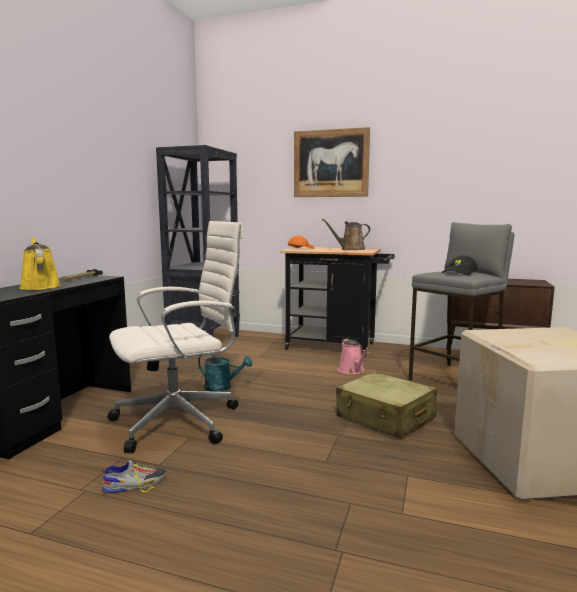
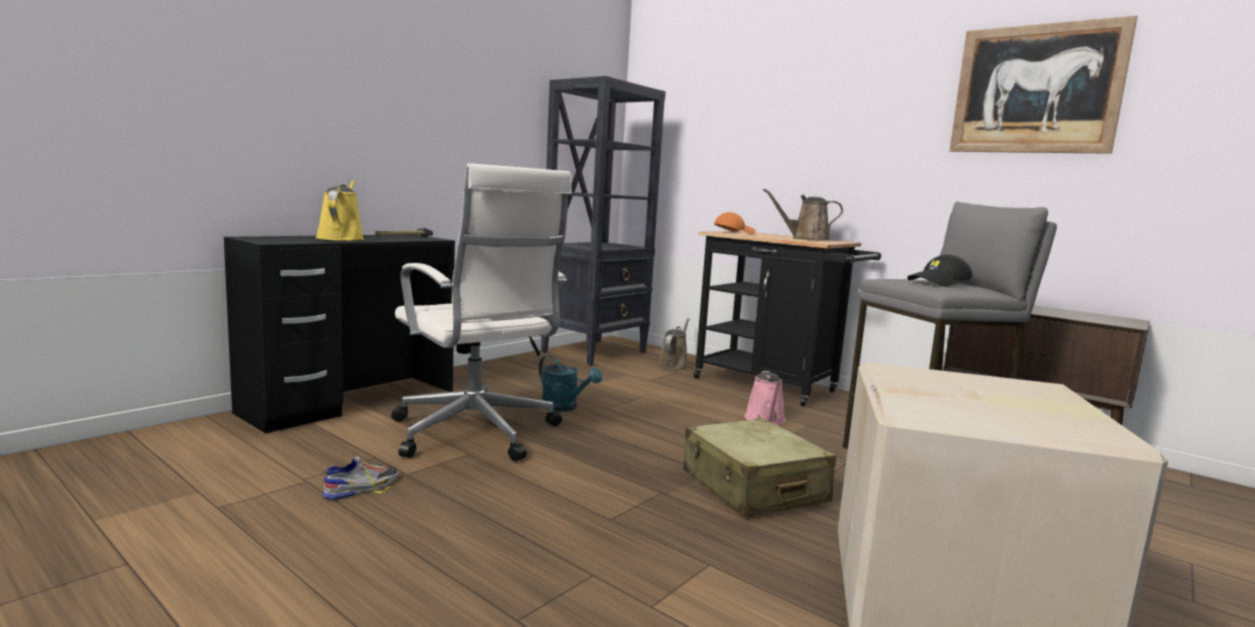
camera: 20 degrees right, 0 degrees up
shoe [102,460,166,494] -> shoe turned 45 degrees counterclockwise [322,457,398,500]
white office chair [107,221,244,453] -> white office chair turned 60 degrees clockwise [391,163,572,461]
picture [294,127,370,197] -> picture moved to [950,16,1137,154]
none -> brown watering can [657,318,690,369]

